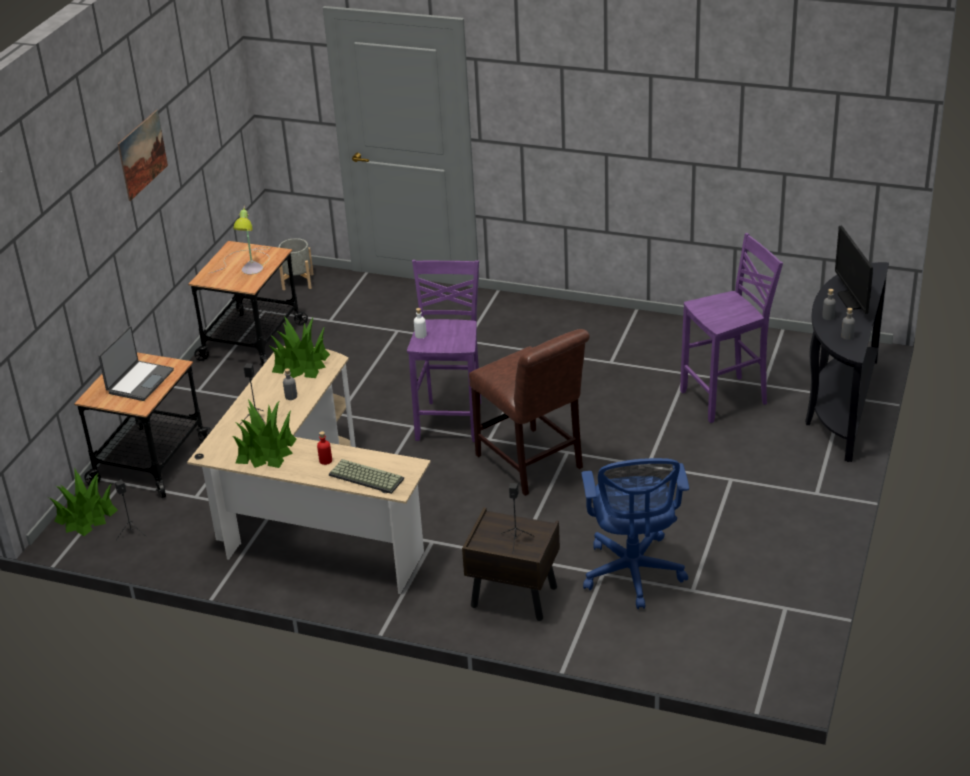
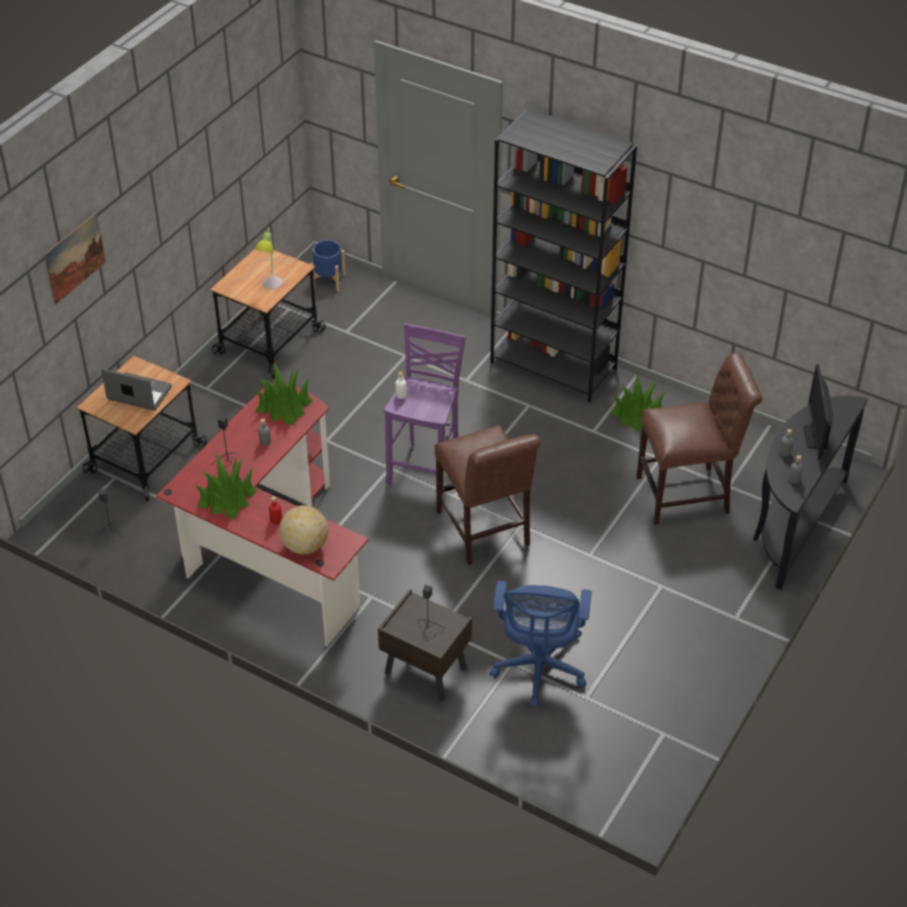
camera: 10 degrees right, 10 degrees up
potted plant [50,467,118,536] -> potted plant moved to [611,372,666,432]
laptop [98,326,174,401] -> laptop turned 105 degrees counterclockwise [101,368,172,411]
picture [118,110,168,201] -> picture moved to [44,212,106,305]
beige desk [187,346,431,594] -> red desk [156,382,369,646]
grey planter [278,238,314,290] -> blue planter [310,240,346,291]
keyboard [329,459,404,494] -> globe [279,505,328,554]
purple stool [680,233,783,423] -> brown chair [636,352,762,525]
none -> black bookcase [490,109,637,402]

